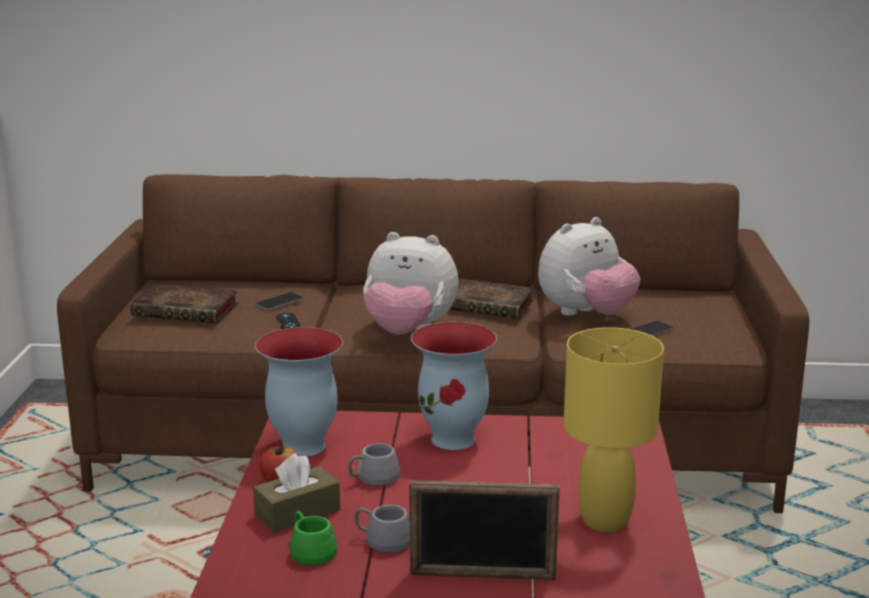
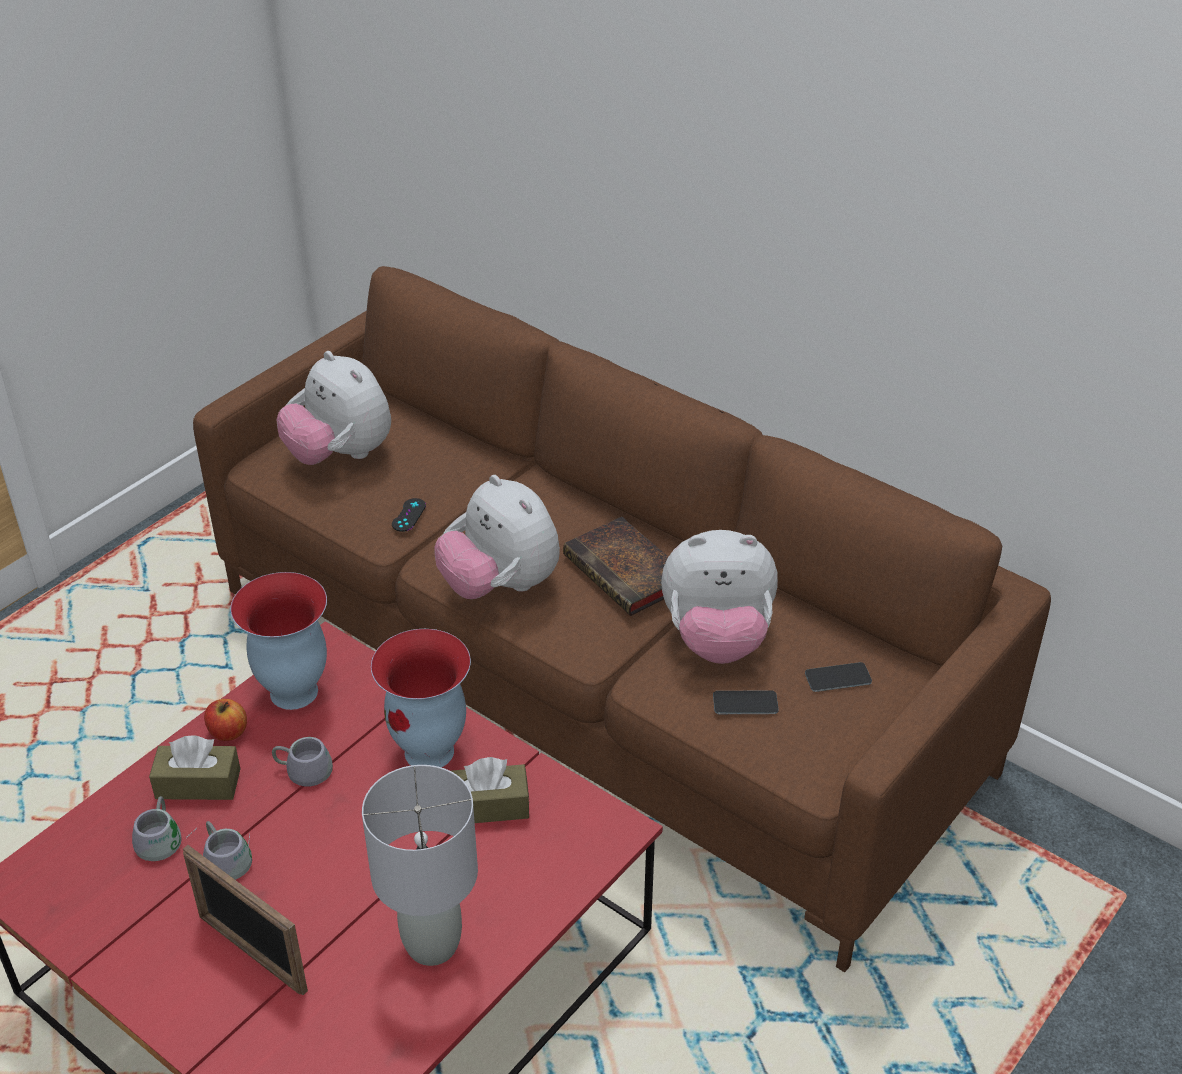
camera: 35 degrees right, 20 degrees up
book [130,284,239,323] -> plush toy [277,351,391,465]
phone [255,292,303,310] -> phone moved to [805,662,872,692]
green mug [290,510,337,565] -> grey mug [132,796,196,861]
yellow table lamp [564,327,664,532] -> grey table lamp [362,765,478,966]
none -> brown tissue box [451,757,529,823]

